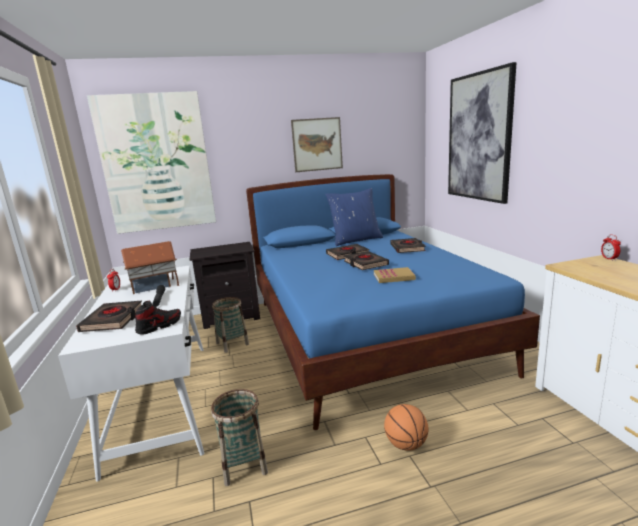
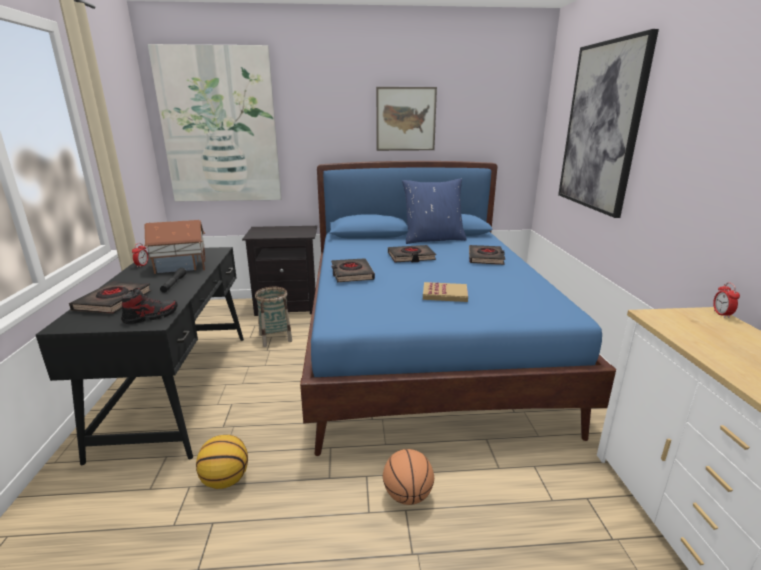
camera: 10 degrees right, 5 degrees up
white desk [58,265,205,481] -> black desk [36,247,244,465]
basket [211,389,268,486] -> basketball [196,435,248,489]
black book [344,251,389,270] -> black book moved to [331,258,375,282]

